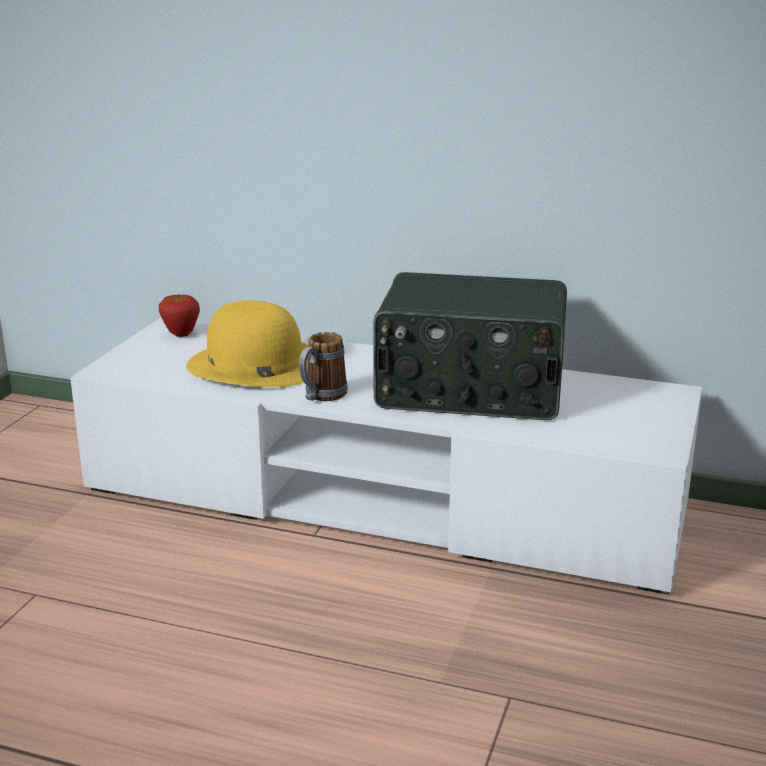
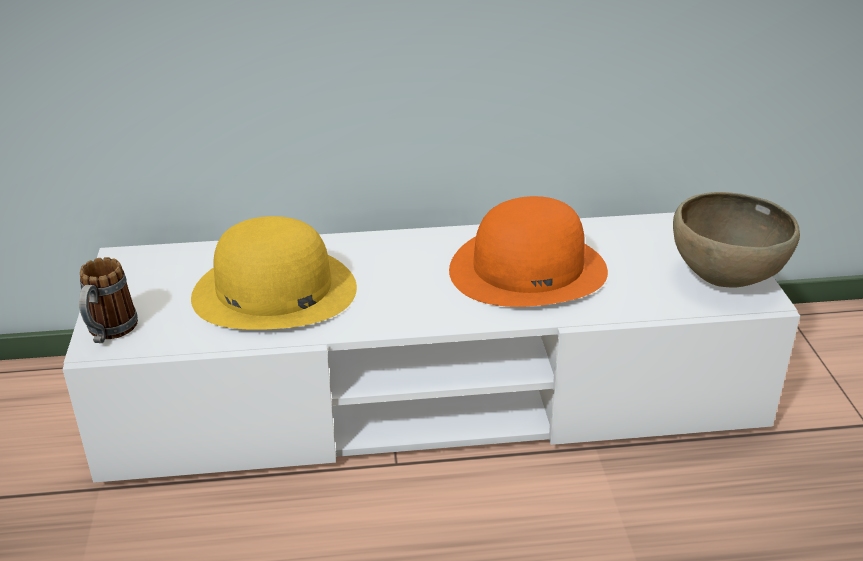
camera: 25 degrees left, 10 degrees up
apple [159,295,200,337] -> none
mug [299,332,348,401] -> mug moved to [79,257,138,343]
radio [373,272,567,420] -> orange hat [449,196,608,307]
none -> brown bowl [673,192,800,288]

